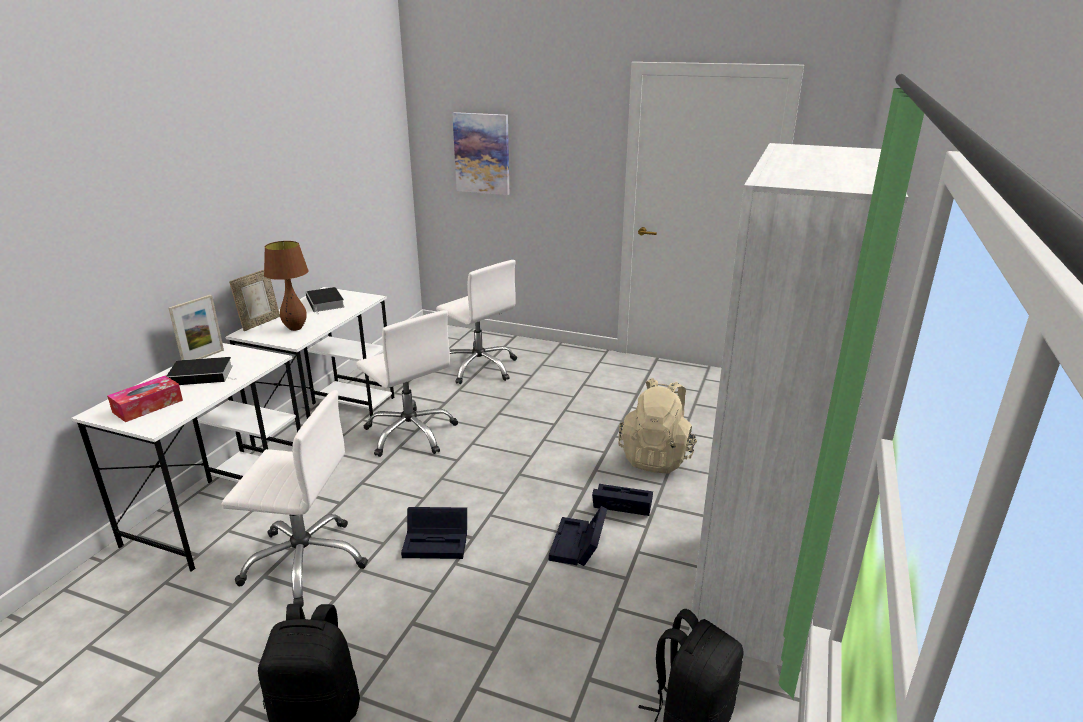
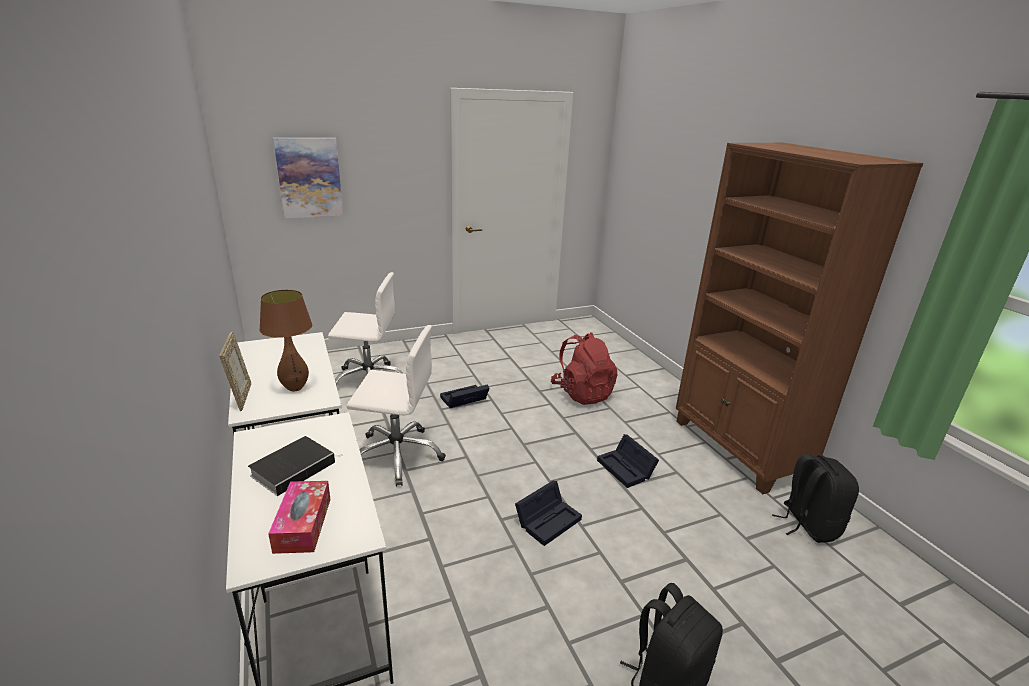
camera: 45 degrees left, 0 degrees up
picture frame [169,295,224,360] -> none
white office chair [222,390,368,607] -> none
book [306,287,345,315] -> none
black storage box [592,484,653,516] -> black storage box moved to [440,384,490,408]
beige backpack [618,378,697,474] -> red backpack [551,332,617,405]
white bookcase [689,143,908,678] -> brown bookcase [676,143,923,494]

